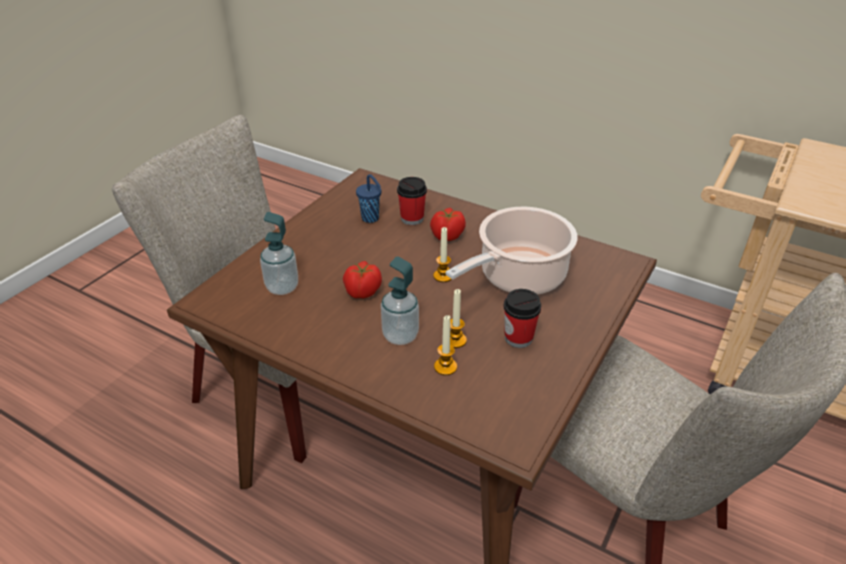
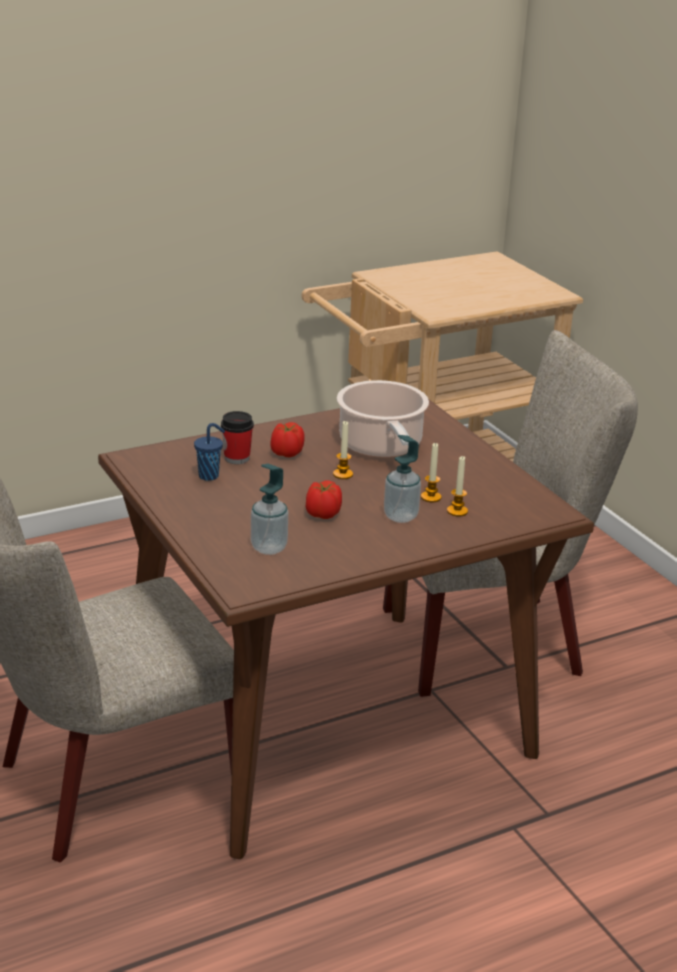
camera: 60 degrees left, 10 degrees down
cup [503,289,541,348] -> none

